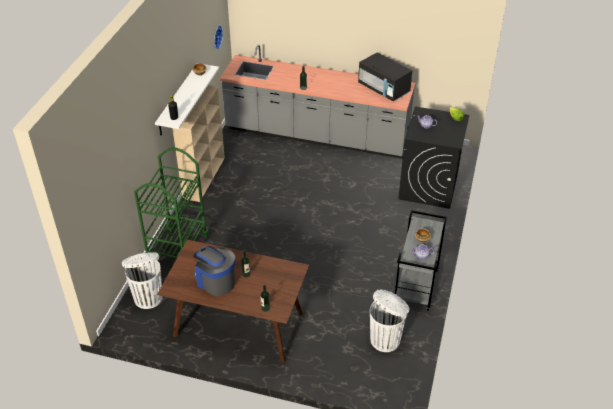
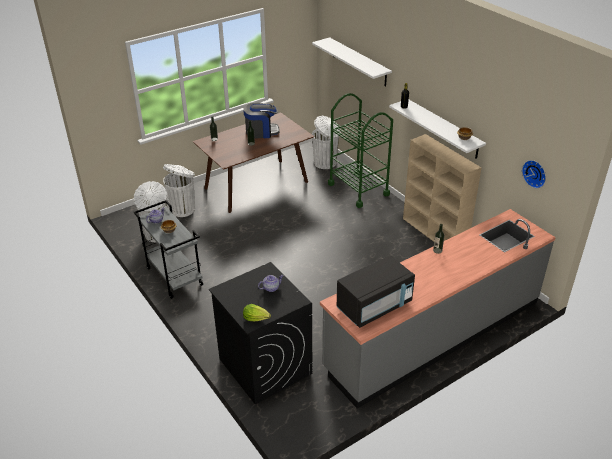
camera: 130 degrees right, 5 degrees down
black microwave [358,52,412,101] -> black microwave turned 150 degrees clockwise [337,255,415,328]
none -> white trash can [163,164,195,217]
none -> white shelf [312,37,392,87]

